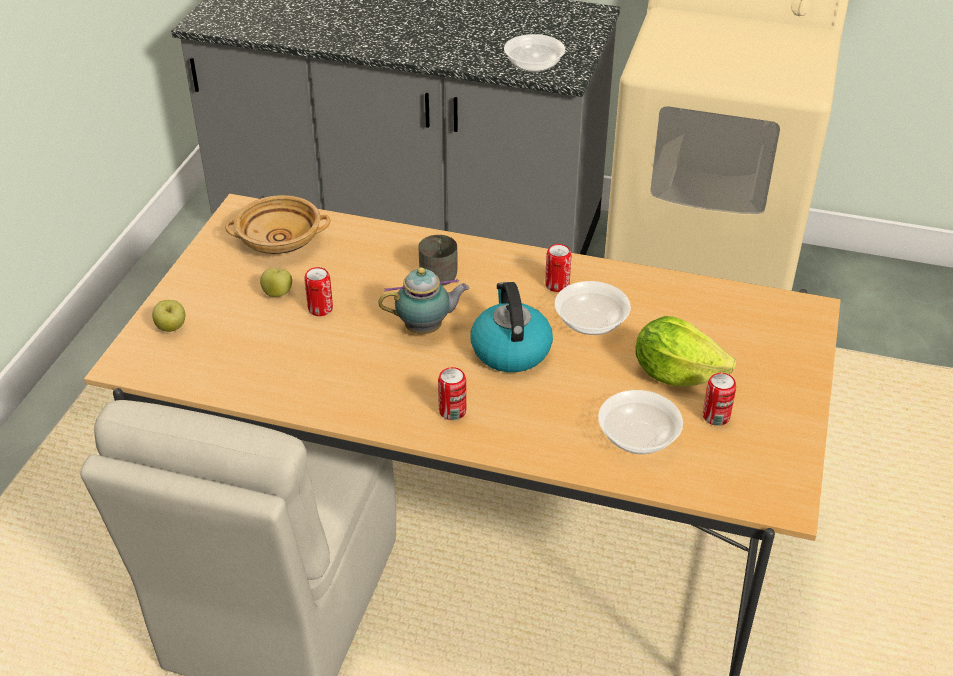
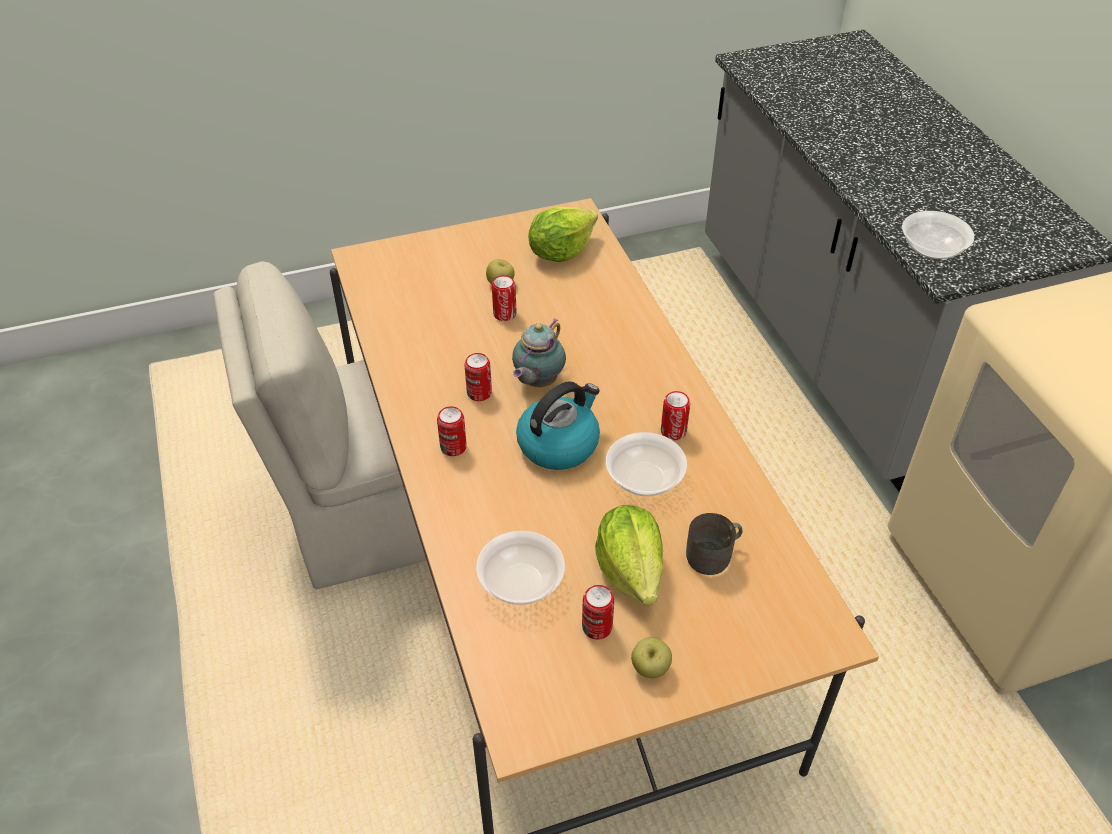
camera: 55 degrees right, 5 degrees up
apple [152,300,186,332] -> apple moved to [631,637,672,678]
beige bowl [225,195,330,254] -> lettuce [528,206,598,262]
teapot [378,267,469,334] -> teapot turned 75 degrees clockwise [512,318,566,387]
grey mug [418,235,458,286] -> grey mug moved to [686,513,742,575]
none -> can [464,353,492,401]

